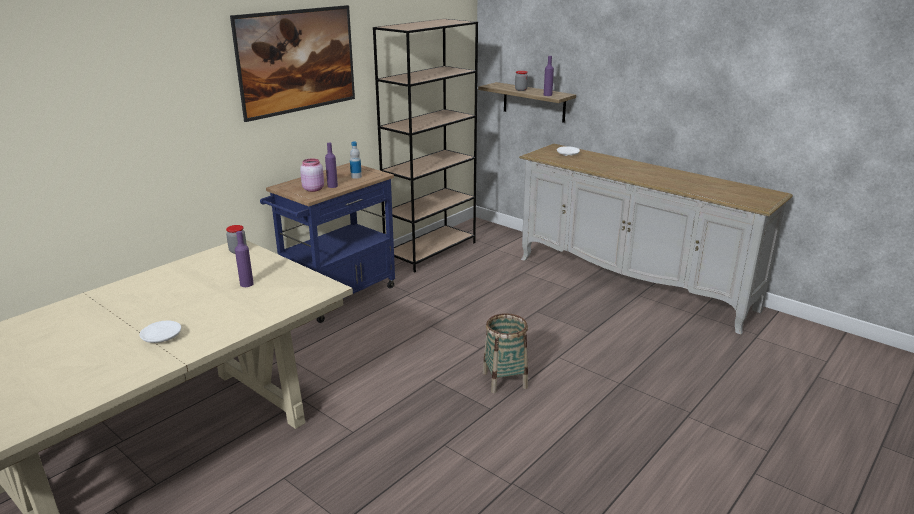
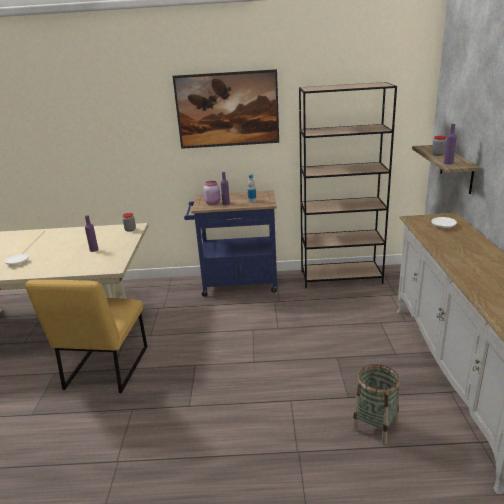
camera: 50 degrees right, 0 degrees up
basket [483,313,528,393] -> basket moved to [352,364,400,445]
none -> yellow chair [25,280,147,393]

